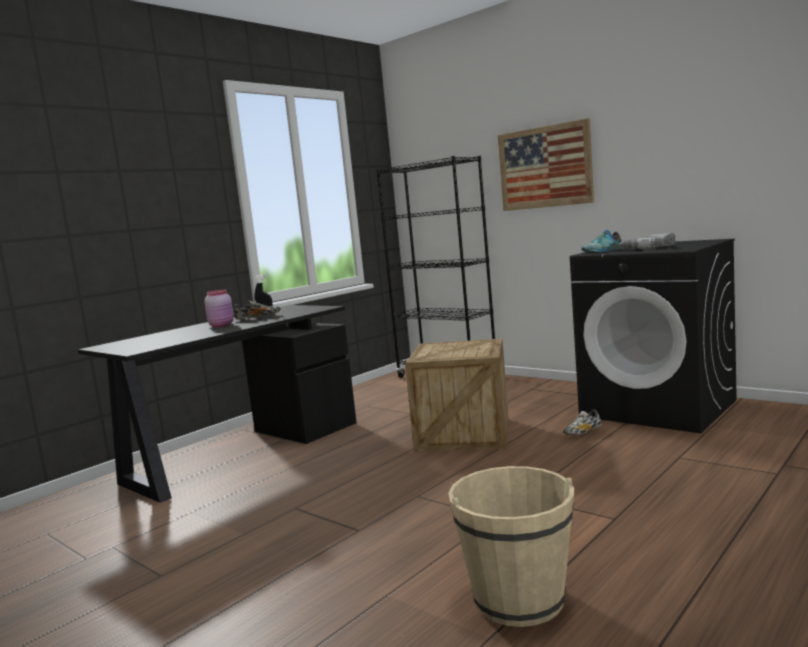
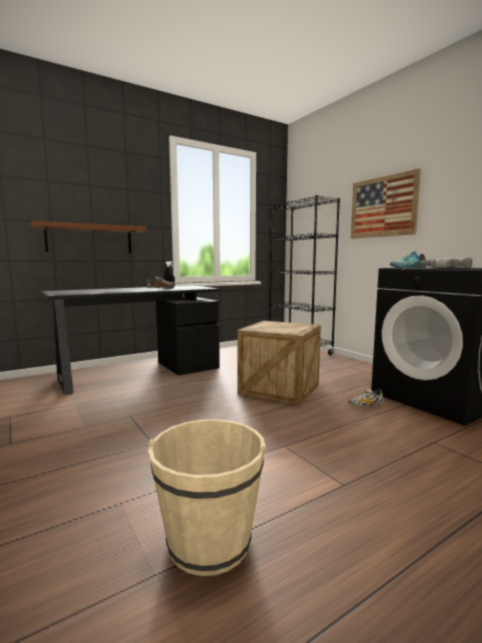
camera: 15 degrees right, 0 degrees up
pink jar [204,290,234,327] -> none
none -> brown shelf [31,221,146,253]

